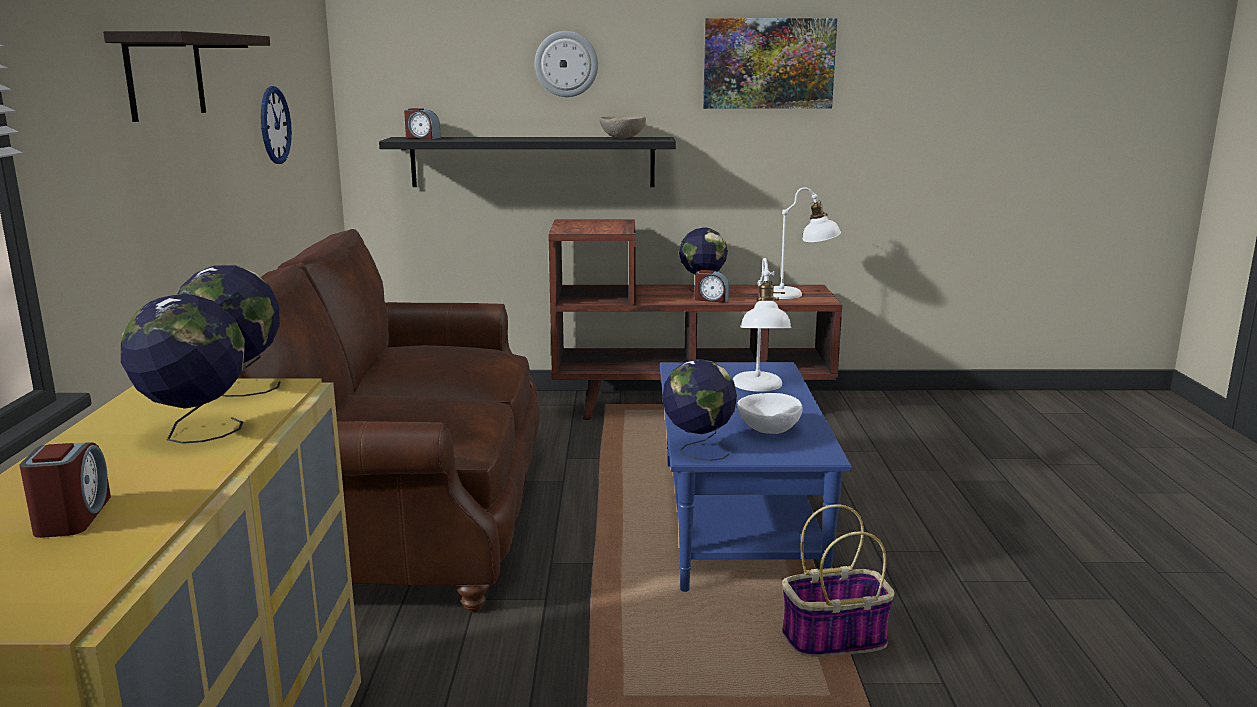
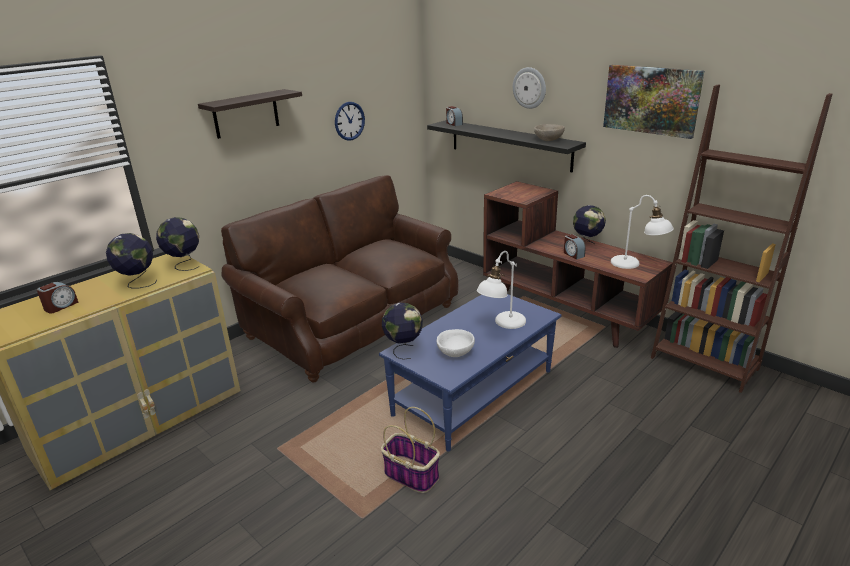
camera: 45 degrees right, 10 degrees up
none -> brown bookcase [651,85,832,393]

